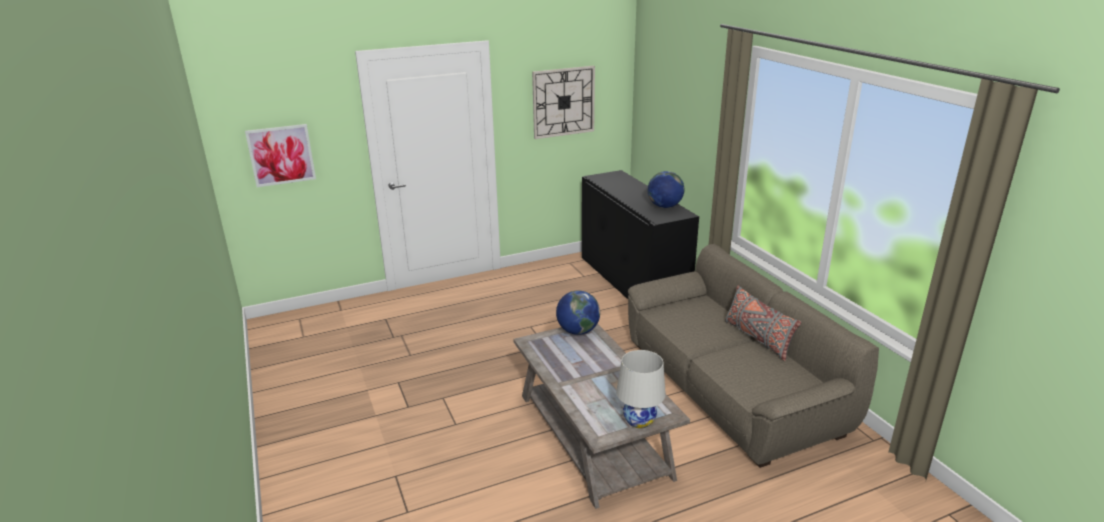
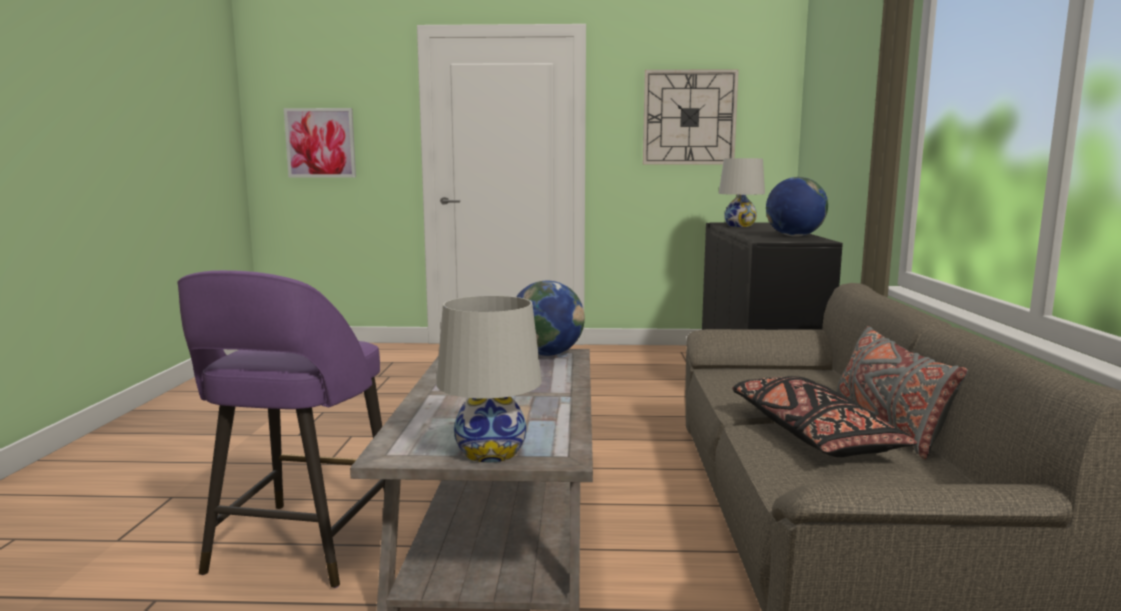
camera: 25 degrees right, 15 degrees down
none -> purple stool [177,270,385,588]
none -> white table lamp [719,158,765,227]
none -> black pillow [732,376,917,457]

